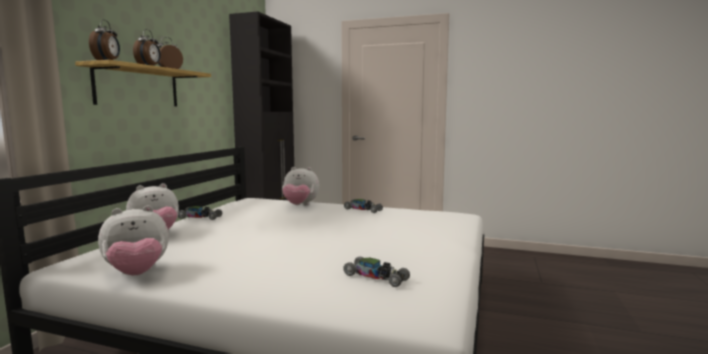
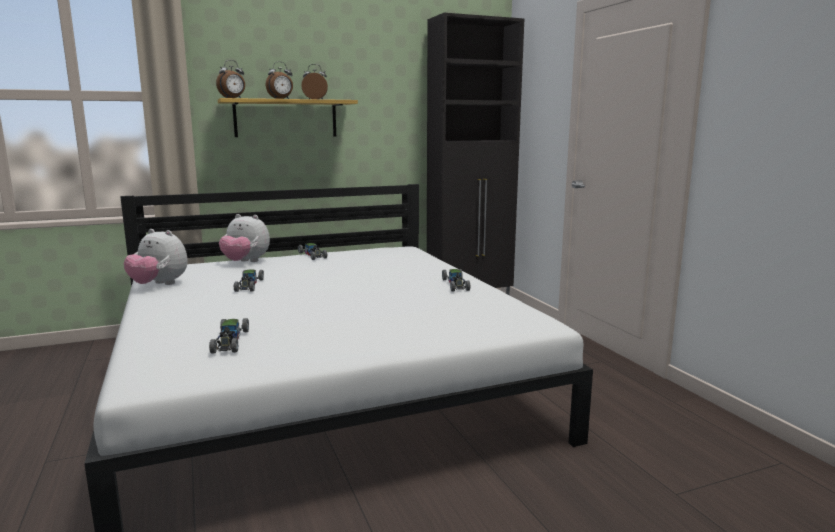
camera: 50 degrees right, 5 degrees up
plush toy [282,167,319,206] -> none
none -> toy car [234,269,264,292]

